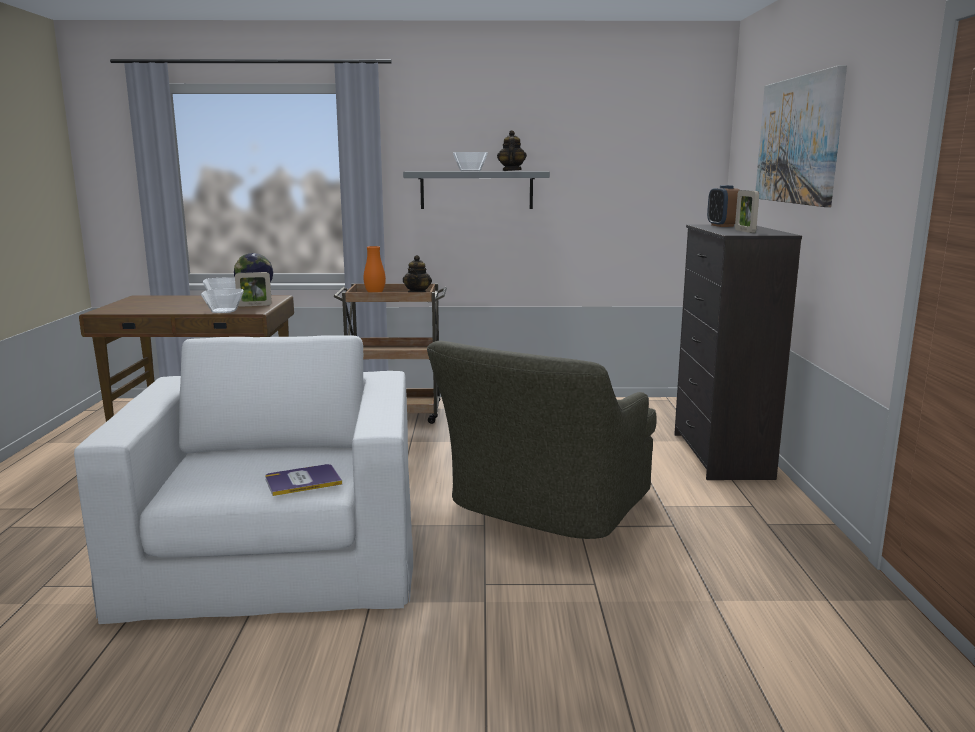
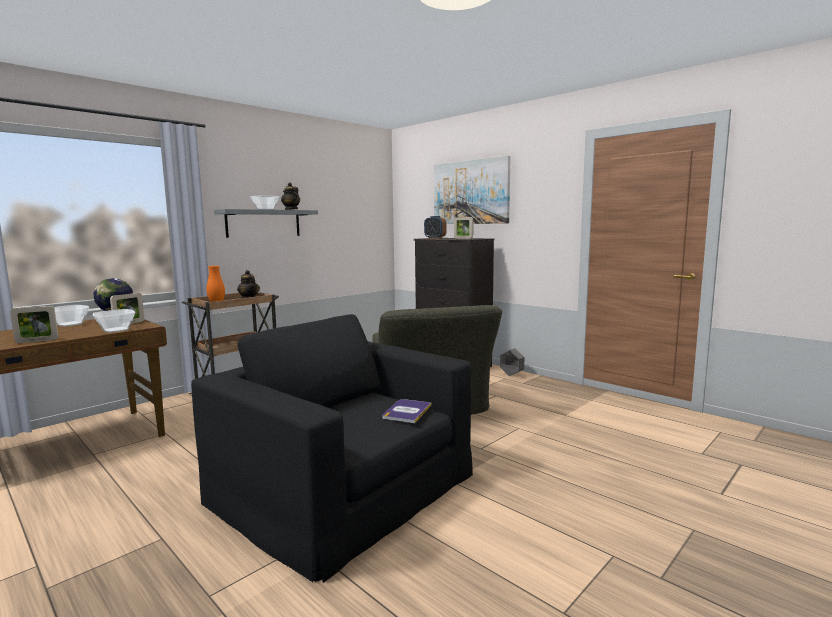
camera: 45 degrees left, 5 degrees down
white armchair [74,335,413,624] -> black armchair [191,314,473,583]
none -> picture frame [10,306,58,343]
none -> grey planter [500,348,524,376]

